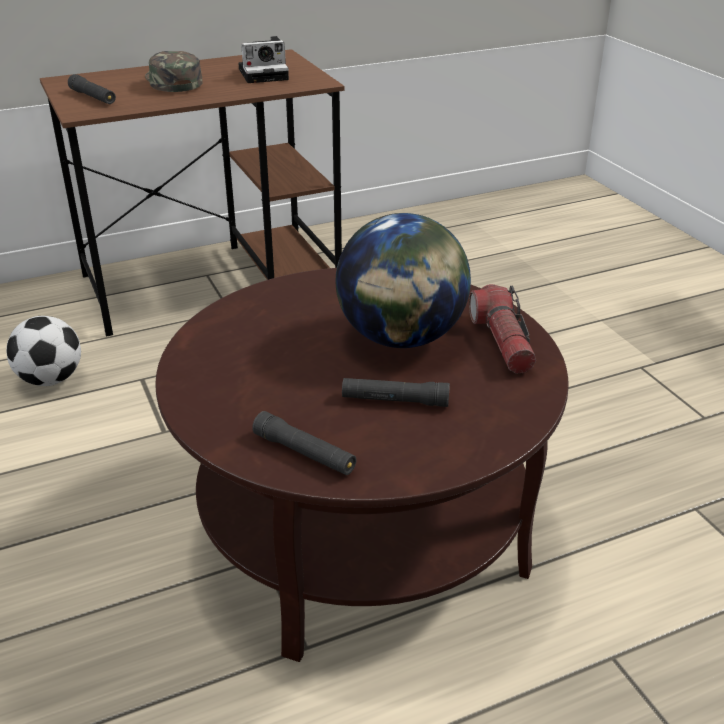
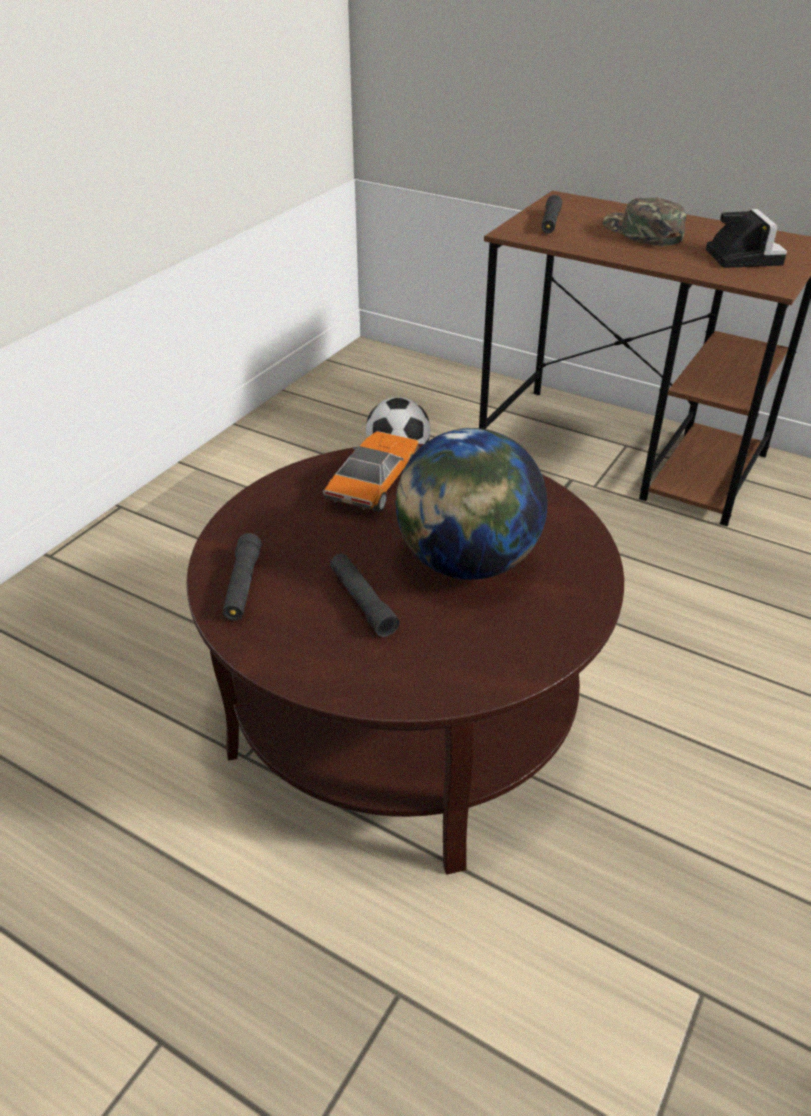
camera: 55 degrees right, 5 degrees up
green cap [145,51,203,92] -> green cap turned 60 degrees counterclockwise [602,198,687,246]
camera [238,36,289,83] -> camera turned 135 degrees counterclockwise [706,209,787,268]
flashlight [469,284,536,374] -> none
none -> toy car [323,431,419,512]

